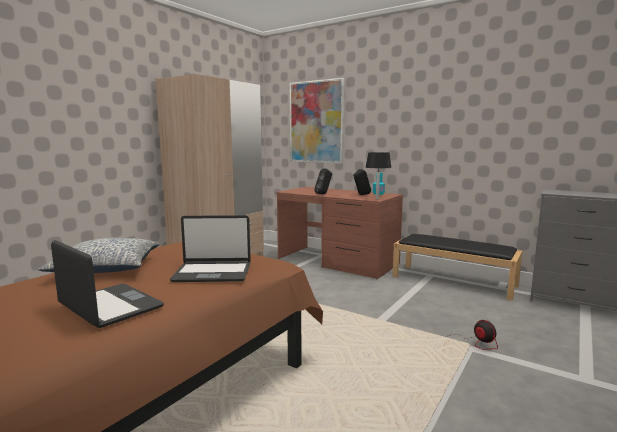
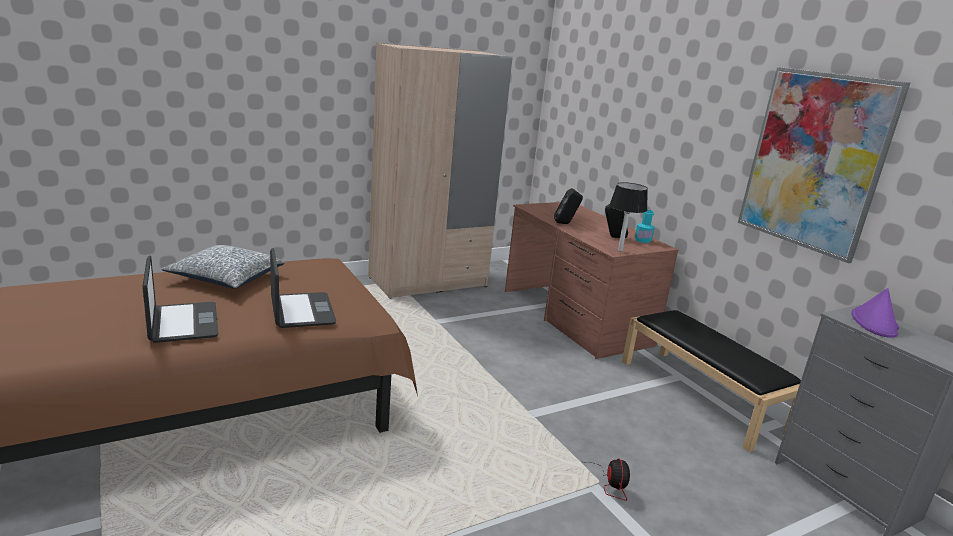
camera: 25 degrees right, 10 degrees up
laptop [170,215,251,282] -> laptop turned 135 degrees counterclockwise [270,248,336,328]
picture [290,78,344,164] -> picture moved to [738,67,910,263]
none -> purple hat [851,288,899,338]

